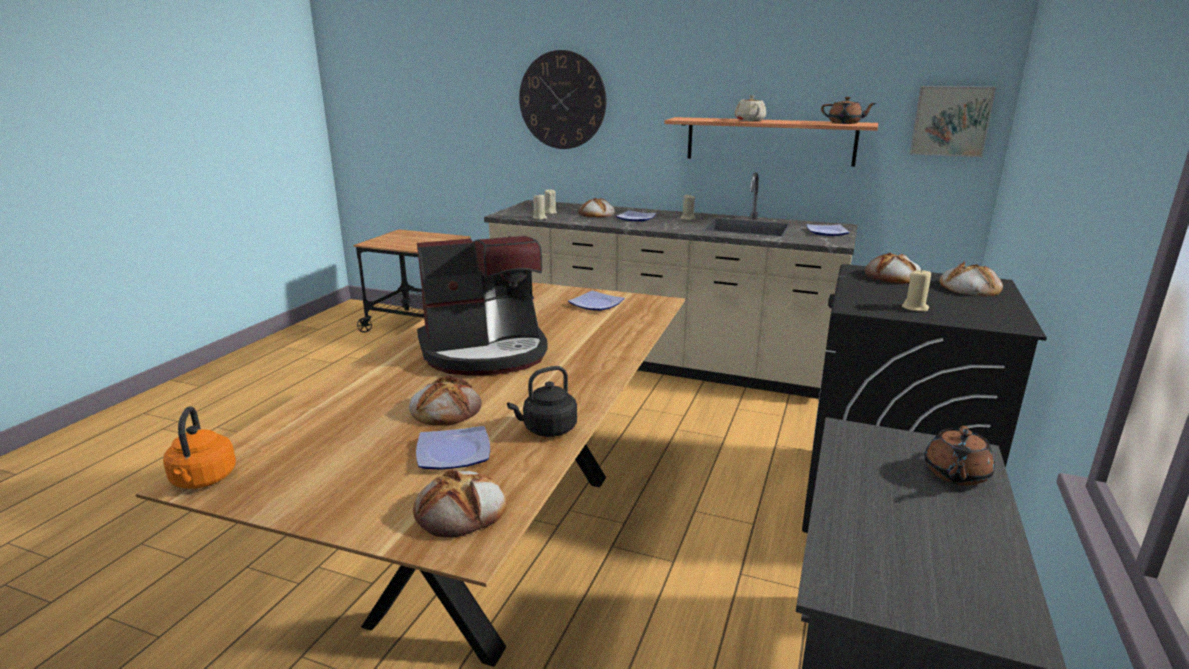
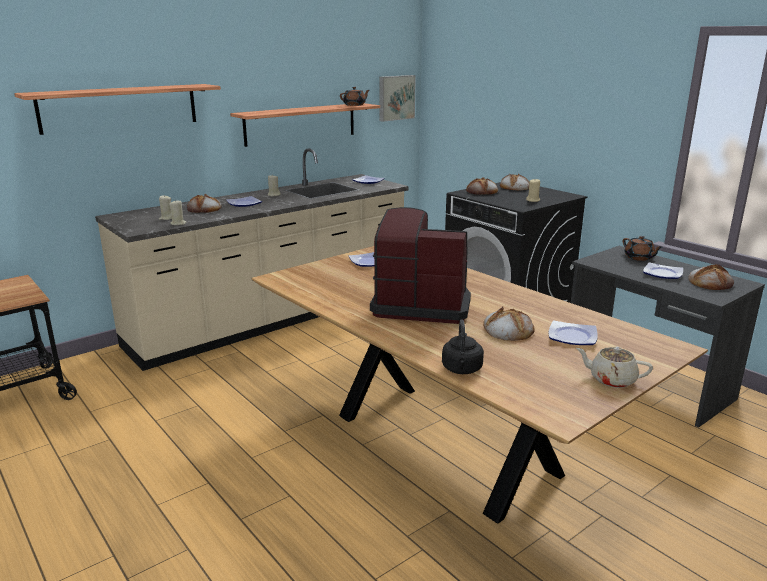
camera: 60 degrees left, 0 degrees up
orange kettle [163,406,236,489] -> none
bread [413,469,506,537] -> bread moved to [688,264,734,290]
coffee machine [417,236,548,376] -> coffee machine turned 90 degrees counterclockwise [370,207,471,324]
black kettle [507,366,577,437] -> black kettle moved to [442,319,484,374]
wall clock [519,50,606,149] -> shelf [14,84,221,135]
beige teapot [735,95,766,121] -> beige teapot moved to [576,347,653,388]
none -> plate [643,262,683,279]

